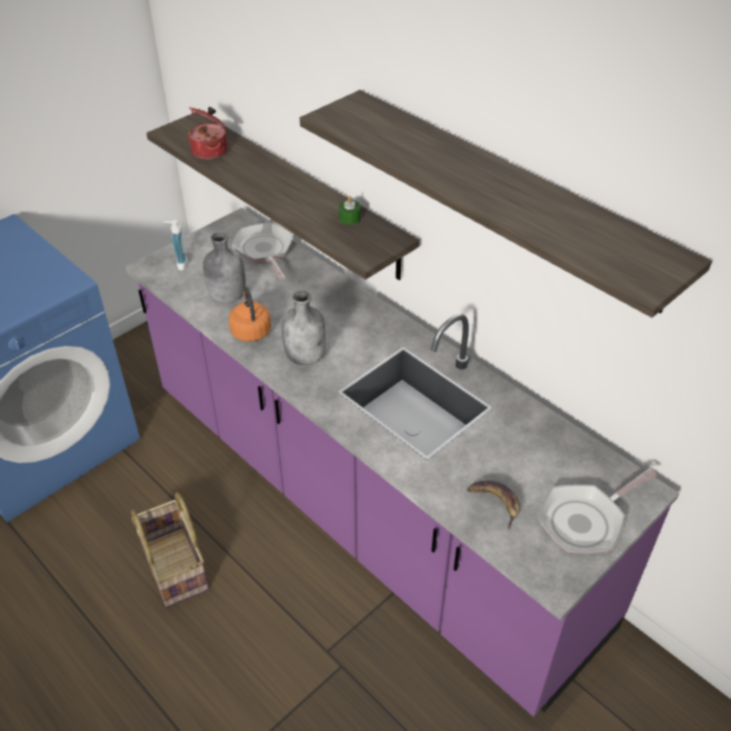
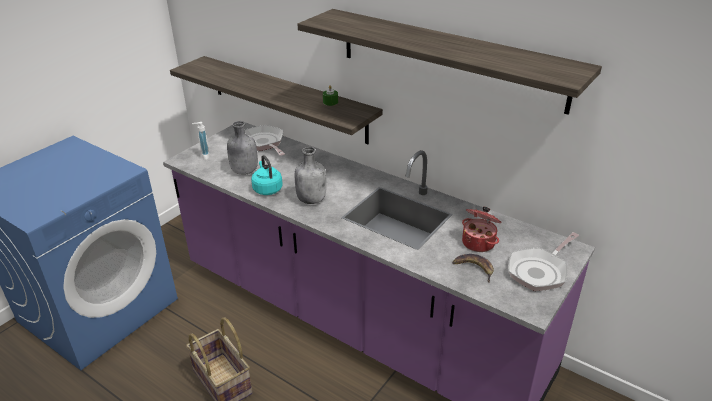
camera: 10 degrees left, 10 degrees down
cooking pot [188,107,228,159] -> cooking pot moved to [462,207,501,252]
orange kettle [229,287,271,342] -> turquoise kettle [251,155,283,195]

